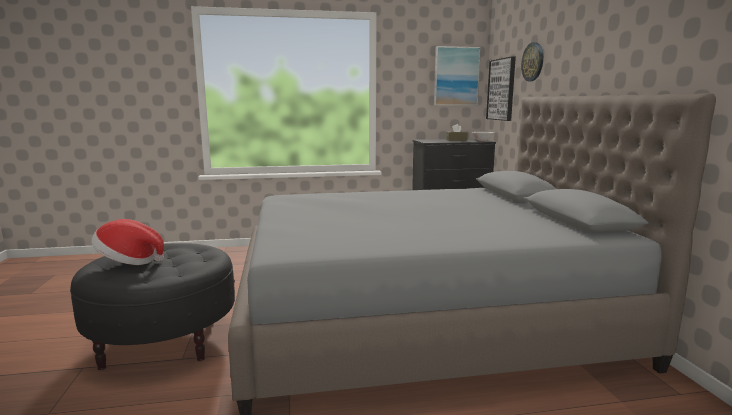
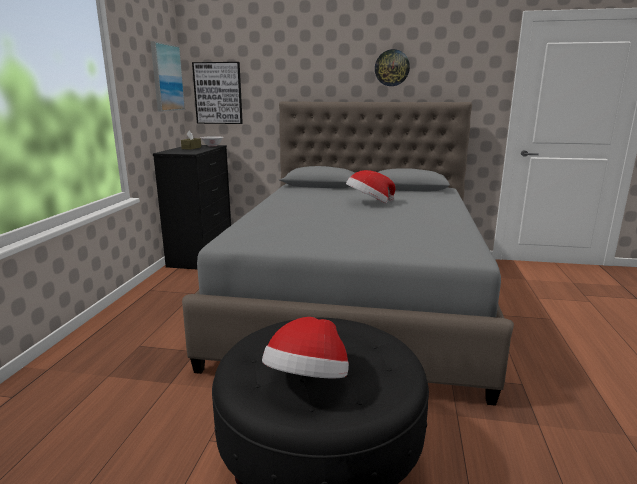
camera: 70 degrees left, 5 degrees up
wall clock [521,42,543,81] -> wall clock moved to [375,49,410,86]
none -> hat [346,170,395,203]

